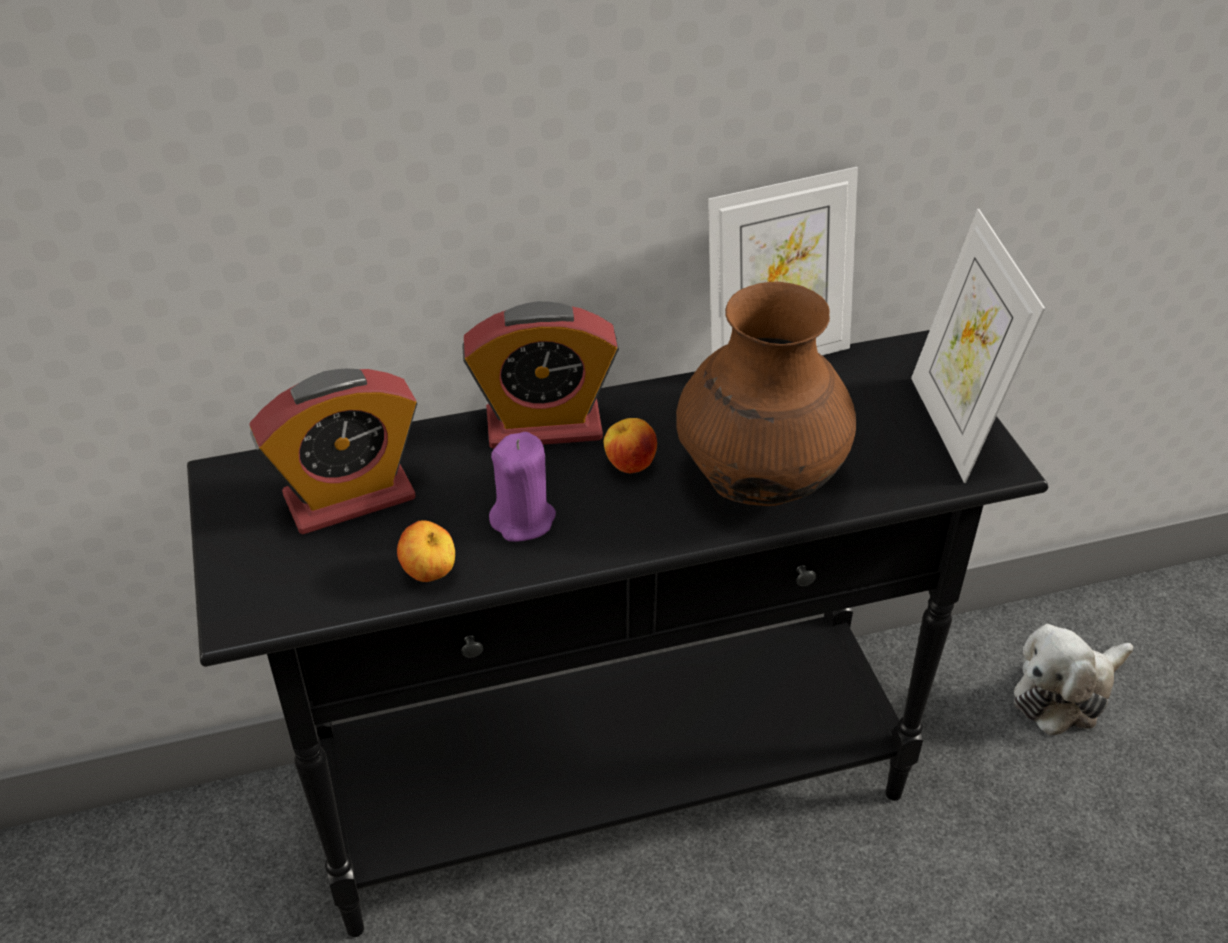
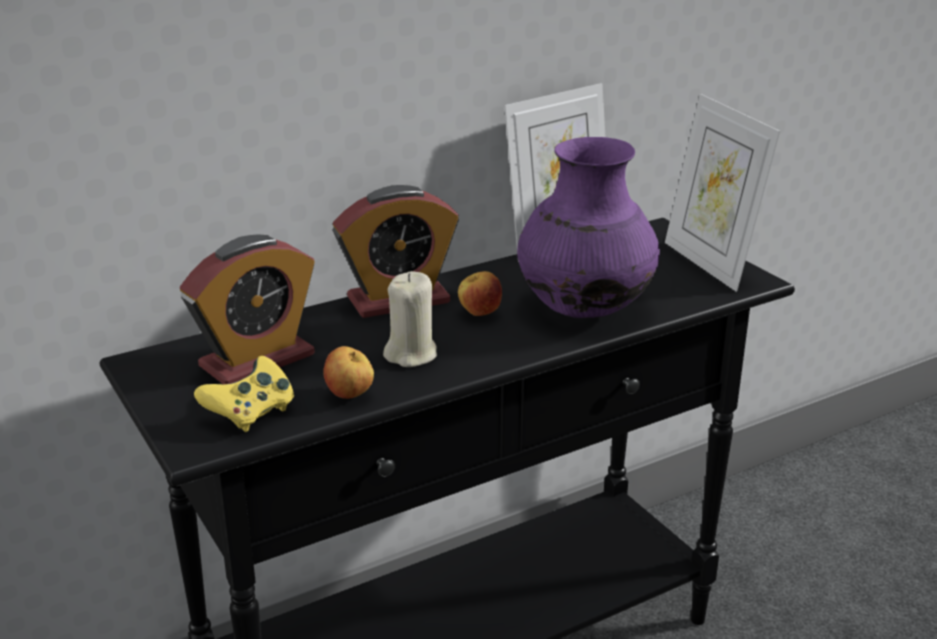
camera: 15 degrees left, 15 degrees down
purple candle [489,432,556,542] -> beige candle [383,271,437,367]
brown vase [676,282,856,506] -> purple vase [517,137,660,318]
plush toy [1014,624,1133,736] -> none
none -> yellow game controller [194,356,294,432]

